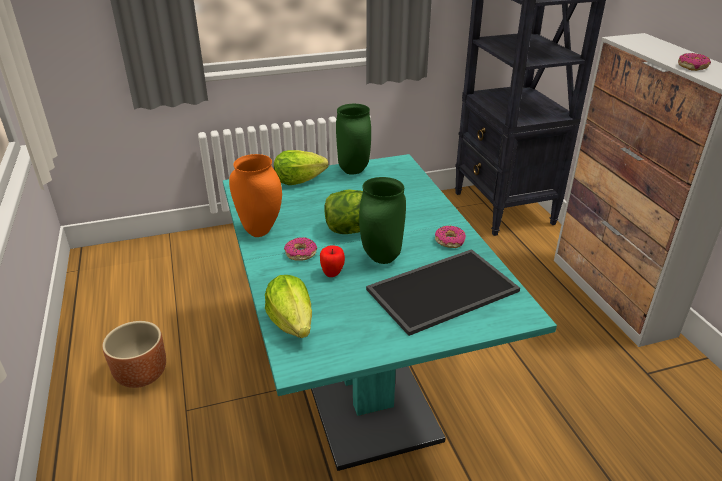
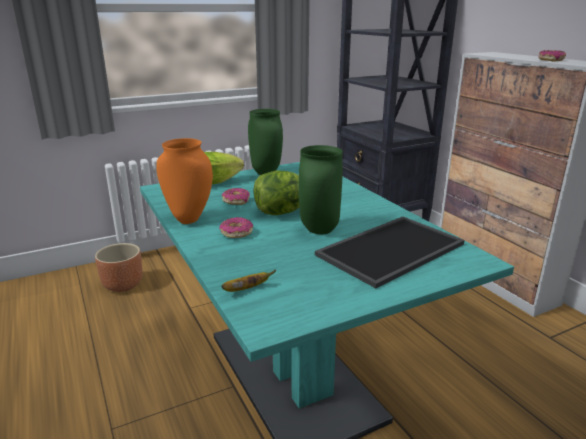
camera: 10 degrees left, 10 degrees down
brown planter [102,321,166,388] -> brown planter moved to [95,243,143,292]
lettuce [265,275,312,338] -> banana [221,270,276,292]
apple [320,245,345,277] -> none
donut [435,226,466,248] -> donut moved to [222,188,250,205]

